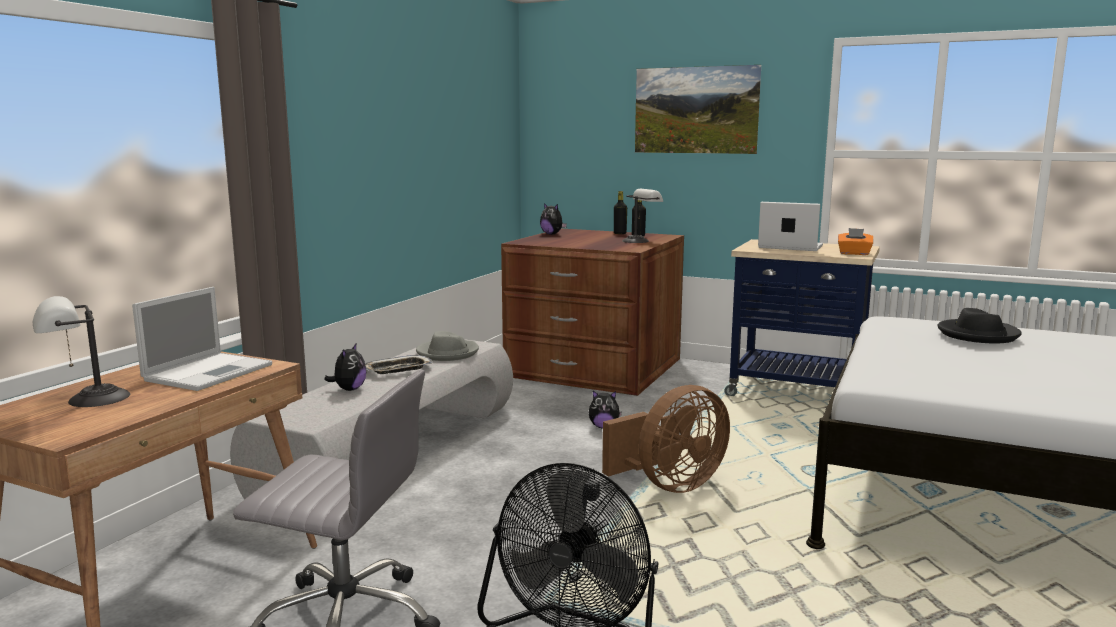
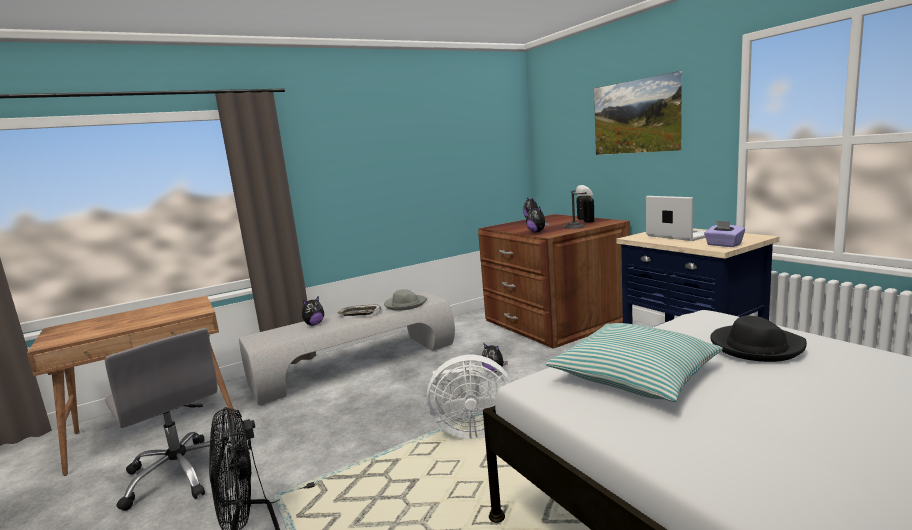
camera: 35 degrees right, 0 degrees up
table lamp [33,296,130,407] -> none
laptop [132,287,272,391] -> none
brown fan [602,385,730,493] -> white fan [427,355,511,439]
orange tissue box [838,228,873,255] -> purple tissue box [704,221,745,247]
none -> plush toy [526,206,549,232]
none -> pillow [545,323,723,402]

